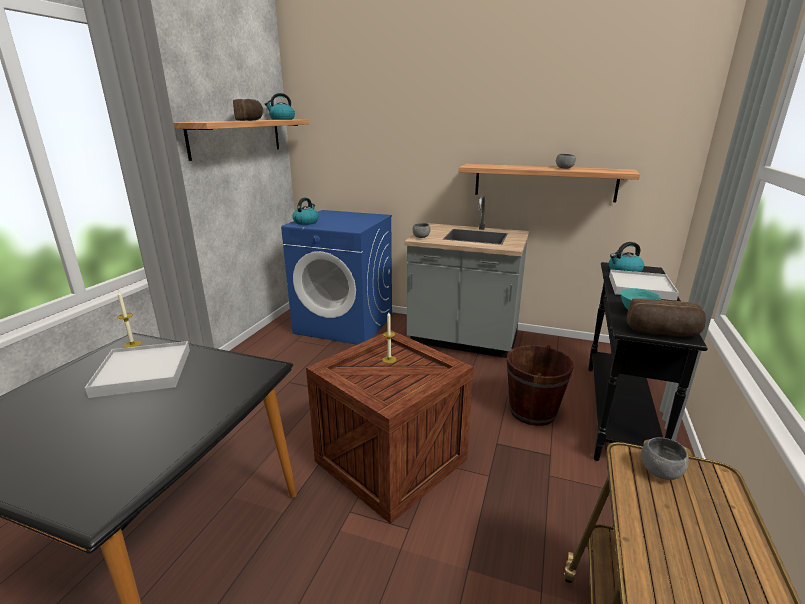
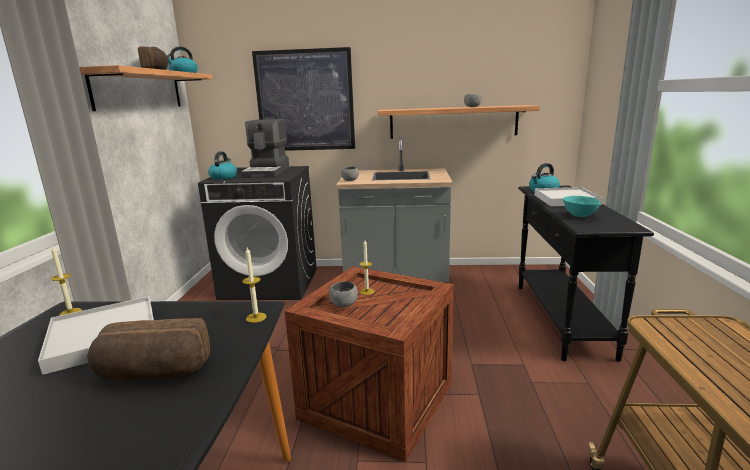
camera: 15 degrees left, 5 degrees down
blue washing machine [281,210,392,345] -> black washing machine [198,166,317,300]
brown bucket [507,345,574,426] -> none
bread [627,298,706,337] -> bread moved to [87,318,210,380]
grey bowl [641,437,689,480] -> grey bowl moved to [329,281,358,308]
none -> coffee machine [241,119,289,178]
none -> candle [242,248,267,323]
none -> picture [252,47,355,151]

